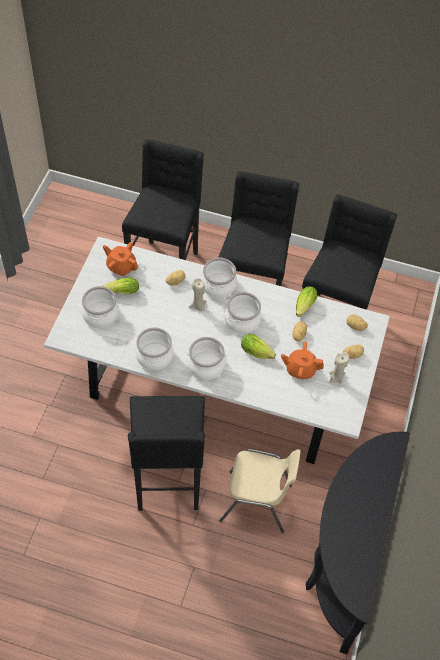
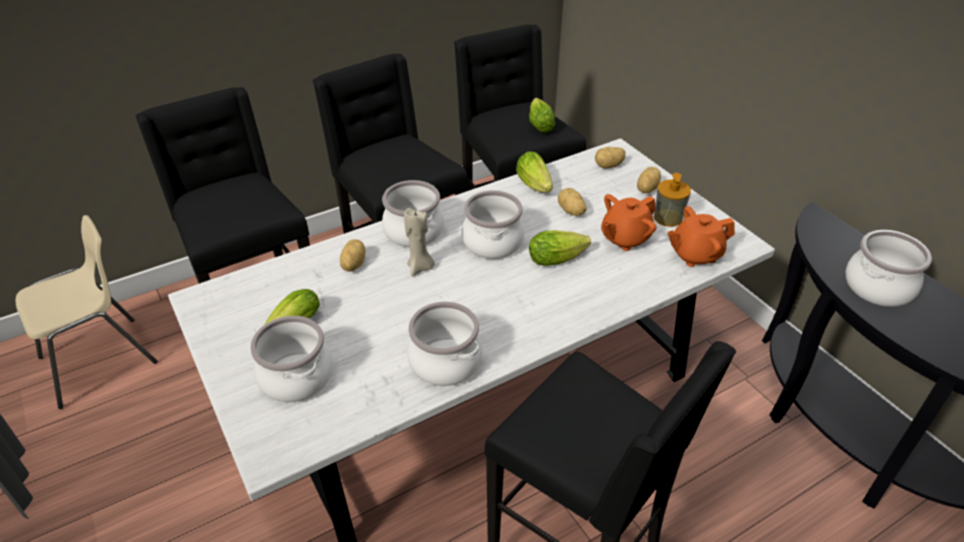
camera: 45 degrees left, 15 degrees down
orange teapot [103,242,138,276] -> orange teapot moved to [668,206,735,267]
cooking pot [187,337,227,380] -> cooking pot moved to [846,230,932,307]
beige chair [219,449,301,533] -> beige chair moved to [16,215,158,409]
beige candle [329,352,349,384] -> soap dispenser [654,173,691,227]
none -> lettuce [529,98,555,133]

